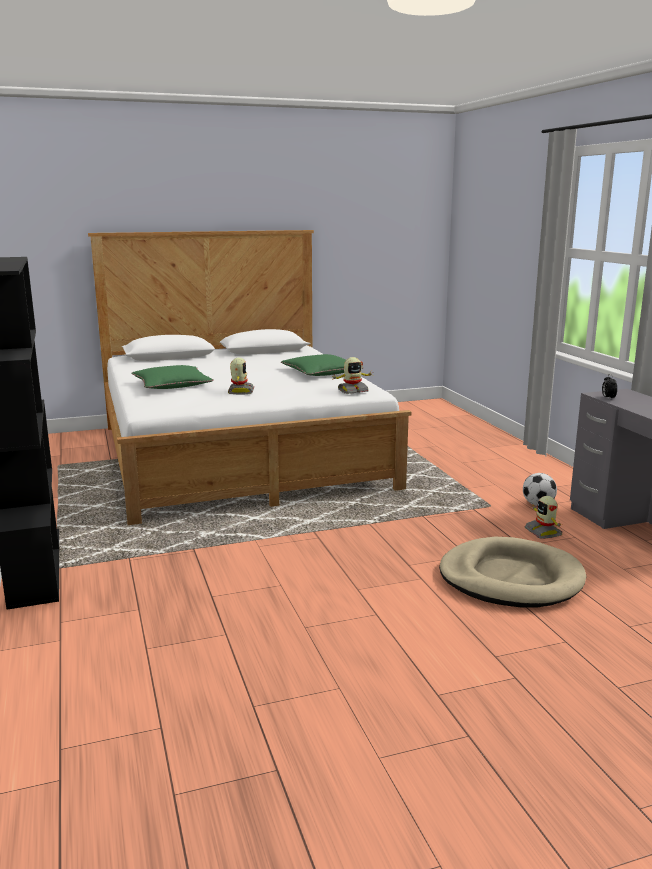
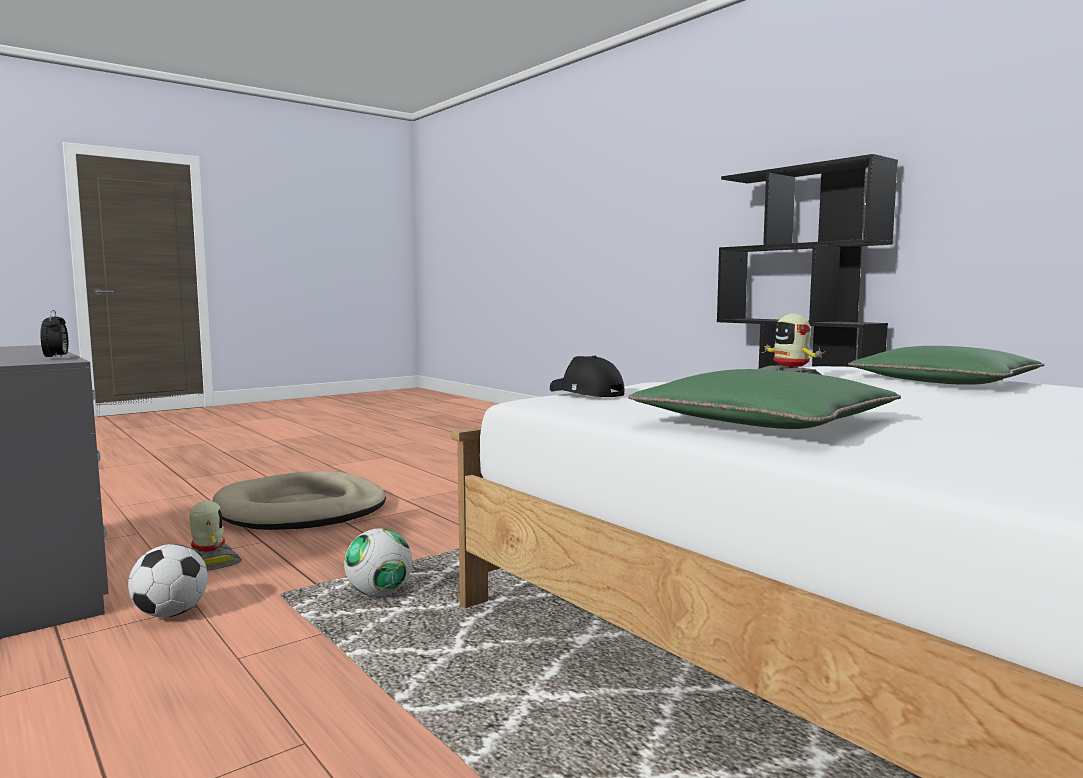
camera: 160 degrees right, 10 degrees down
toy robot [331,357,373,394] -> black cap [550,356,624,397]
none -> football [344,528,412,597]

